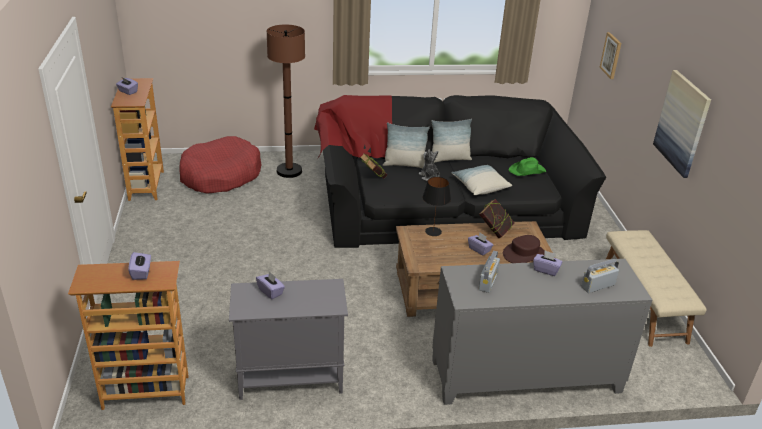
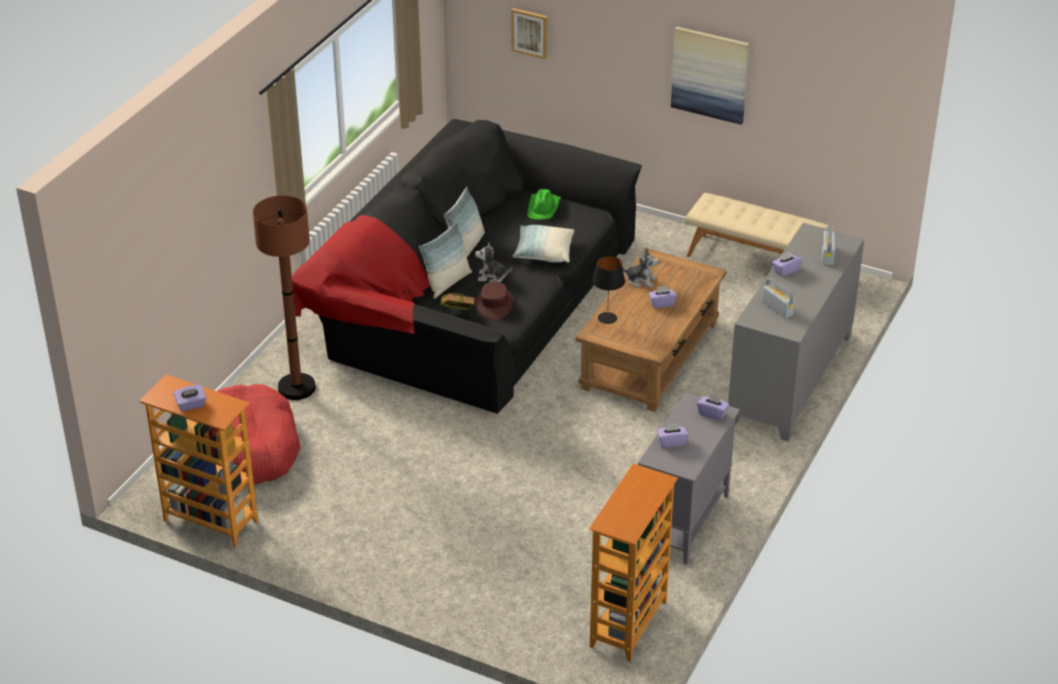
camera: 55 degrees left, 5 degrees up
purple tissue box [128,252,151,280] -> purple tissue box moved to [697,393,729,420]
book [479,199,515,238] -> plush toy [622,248,659,288]
brown hat [503,235,545,263] -> brown hat moved to [476,281,513,320]

